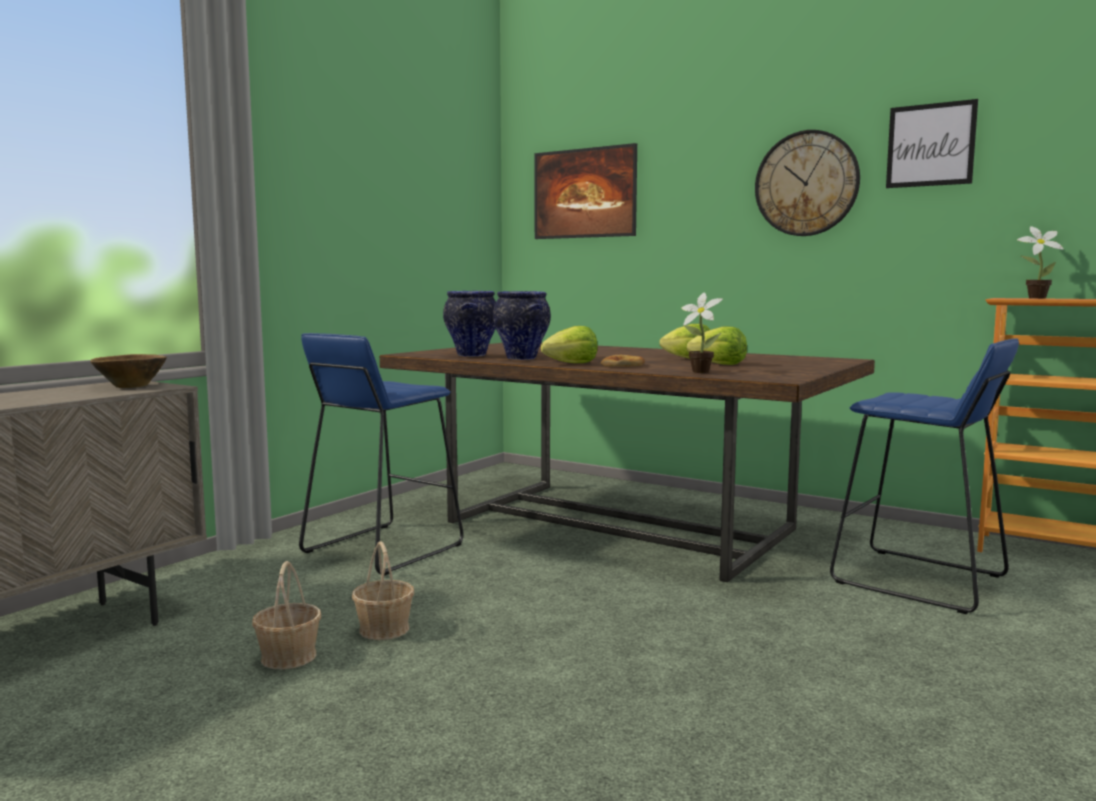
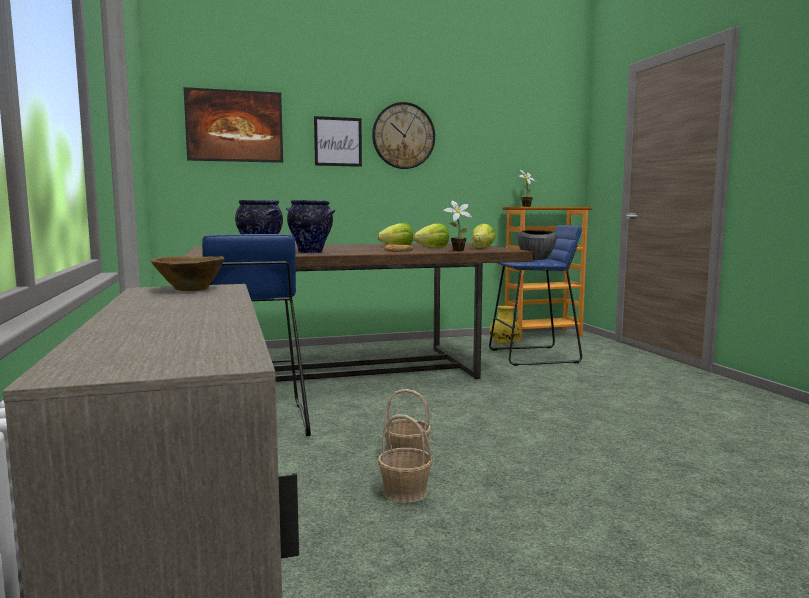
camera: 50 degrees left, 0 degrees up
lettuce [541,326,597,363] -> lettuce moved to [472,224,495,248]
picture [886,99,978,188] -> picture moved to [314,116,362,167]
none -> yellow vase [489,306,521,345]
none -> bowl [517,230,557,260]

